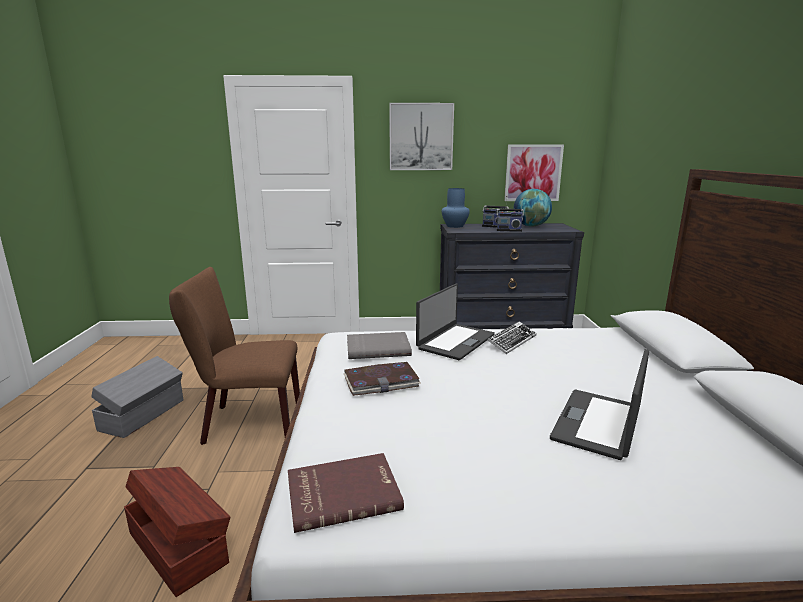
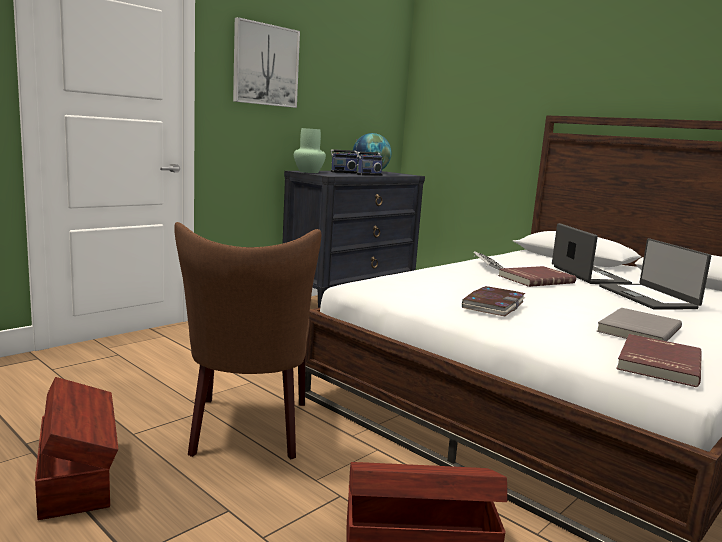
camera: 45 degrees left, 5 degrees down
grey storage box [91,356,183,438] -> brown storage box [35,377,118,520]
brown chair [169,267,300,445] -> brown chair turned 45 degrees counterclockwise [174,222,321,459]
grey book [347,332,412,359] -> grey book moved to [597,308,682,341]
laptop [416,284,495,360] -> laptop moved to [552,223,632,284]
blue vase [442,188,470,228] -> green vase [294,128,326,173]
picture [504,144,564,201] -> none
none -> red book [498,266,576,287]

